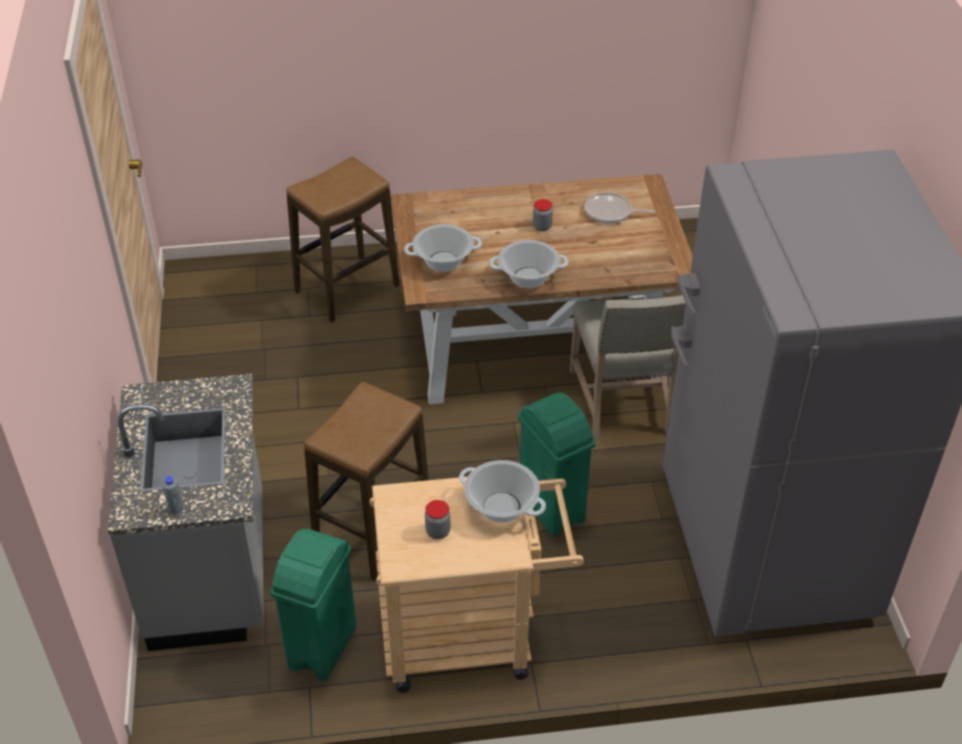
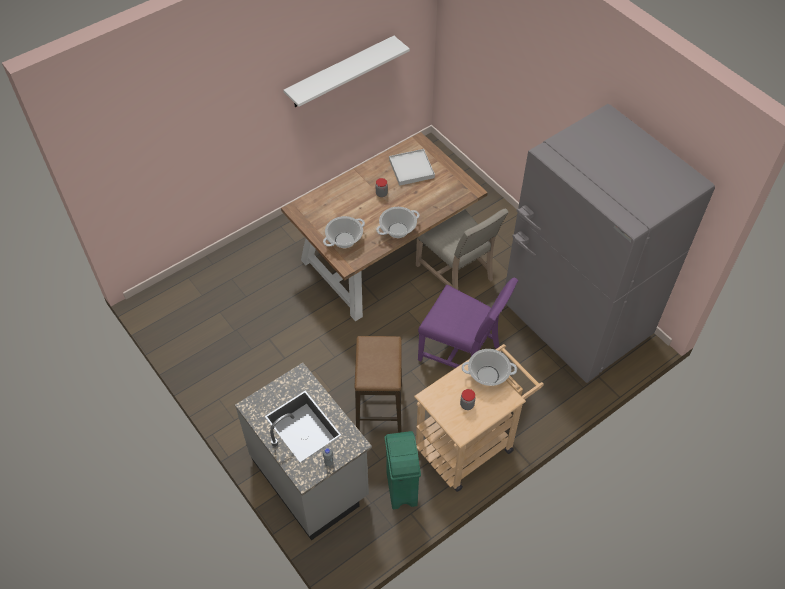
camera: 30 degrees left, 10 degrees up
stool [287,157,400,323] -> none
green trash can [518,393,595,537] -> purple chair [418,277,518,368]
frying pan [585,192,655,223] -> white tray [389,149,435,186]
none -> white shelf [283,36,410,107]

